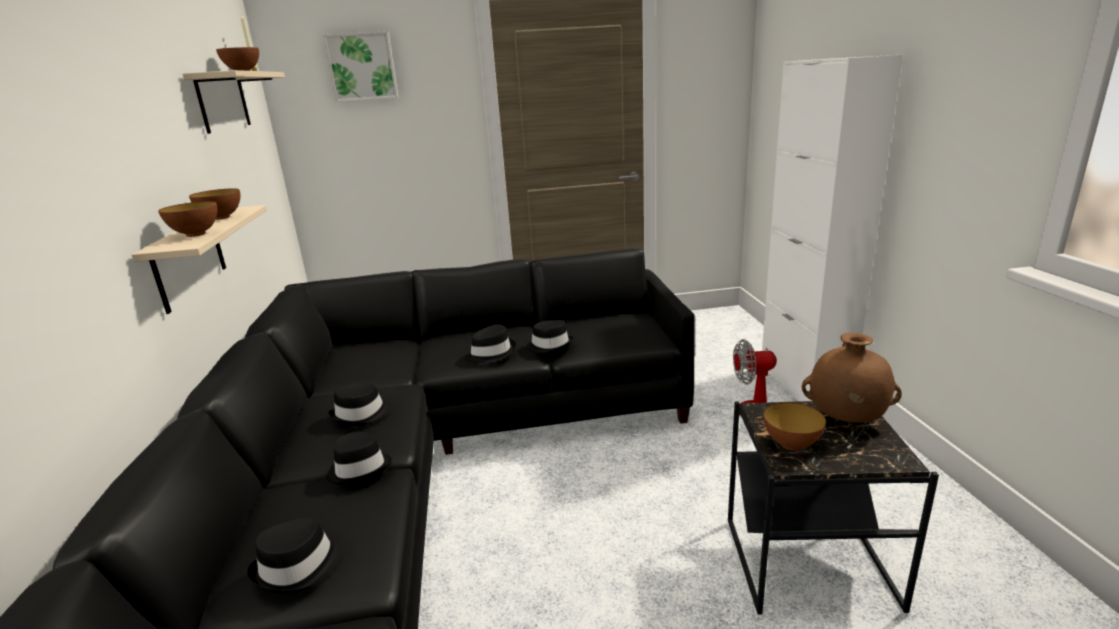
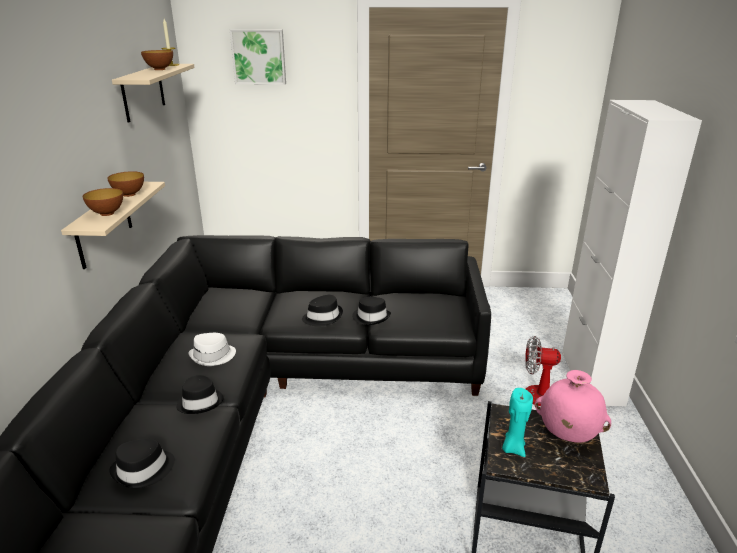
camera: 10 degrees right, 5 degrees up
black hat [328,383,391,426] -> white hat [188,333,236,366]
bowl [764,402,826,451] -> turquoise candle [502,388,533,457]
brown vase [802,333,901,423] -> pink vase [535,370,611,443]

